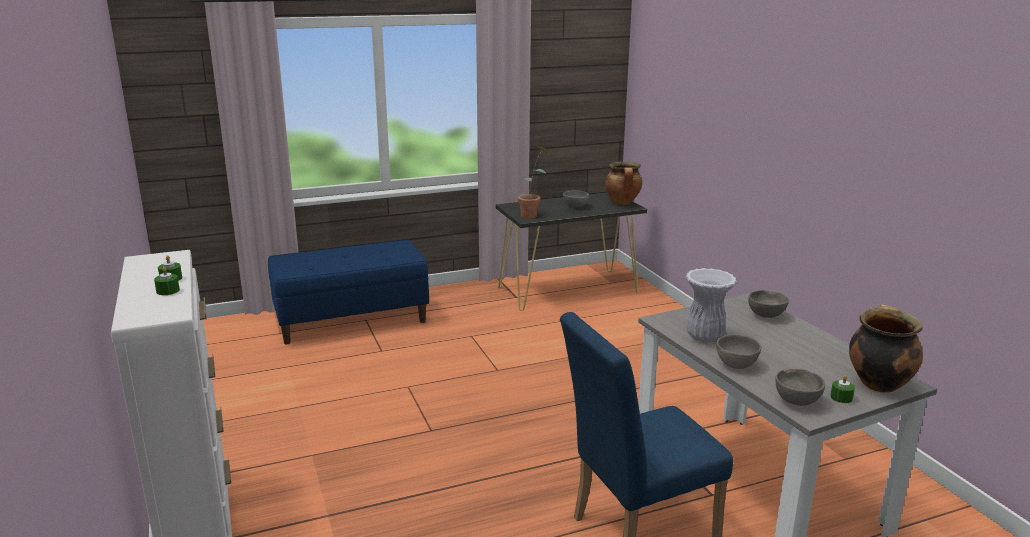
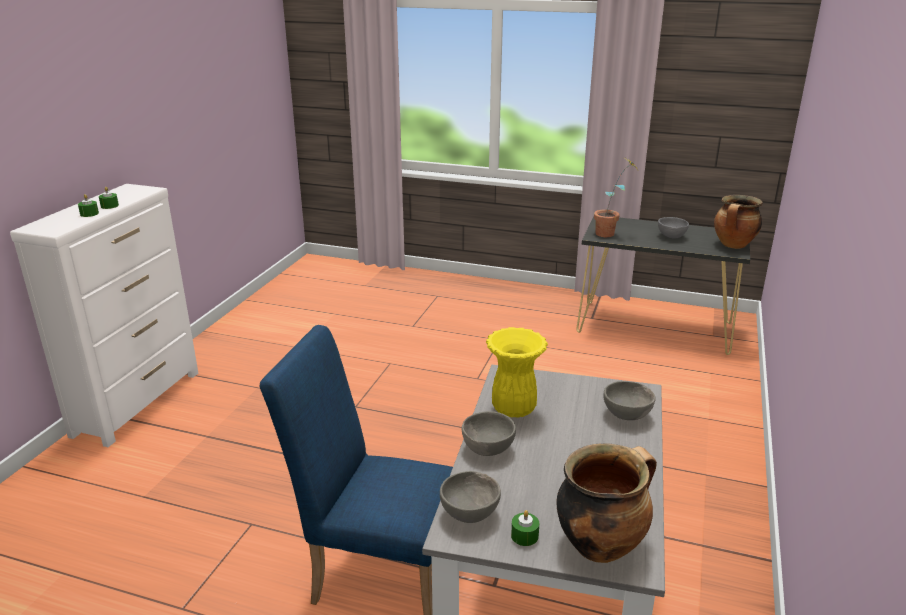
camera: 40 degrees right, 5 degrees up
blue bench [268,240,429,344] -> none
white vase [685,268,737,343] -> yellow vase [486,327,548,417]

